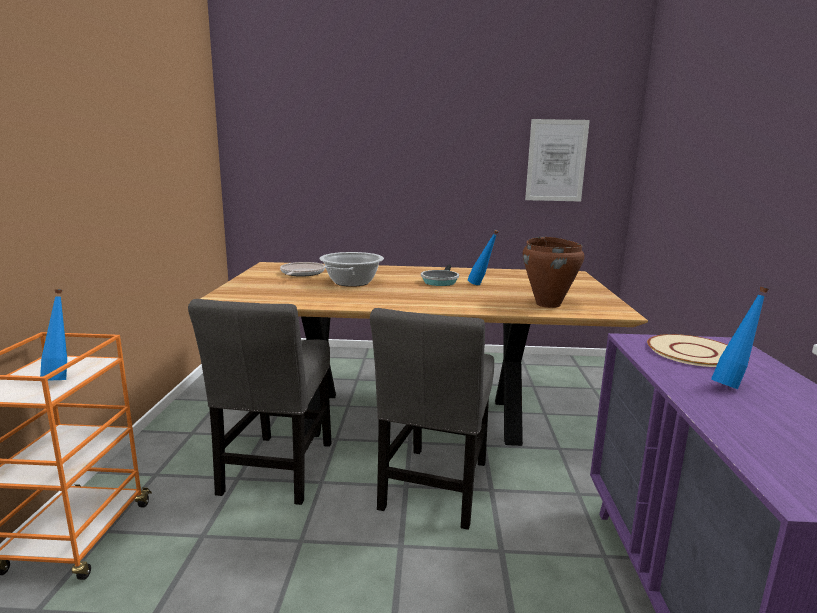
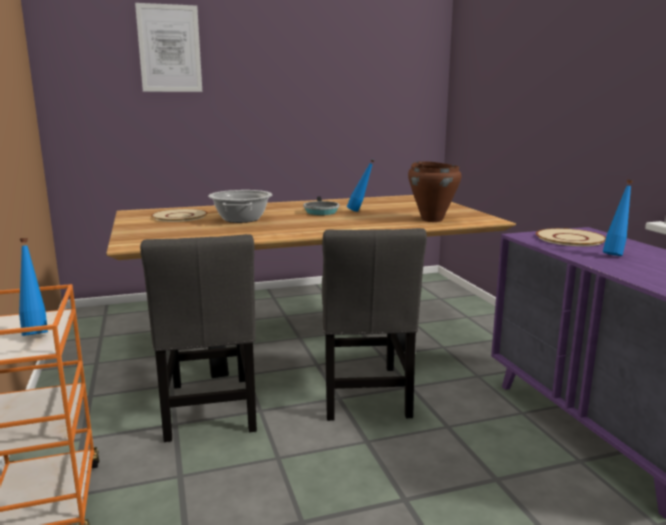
camera: 20 degrees left, 0 degrees up
frying pan [280,262,325,277] -> beige plate [151,209,208,222]
picture [525,119,590,201] -> picture moved to [135,3,202,92]

